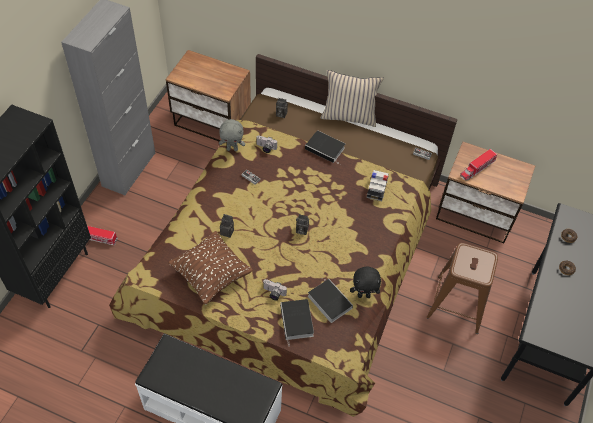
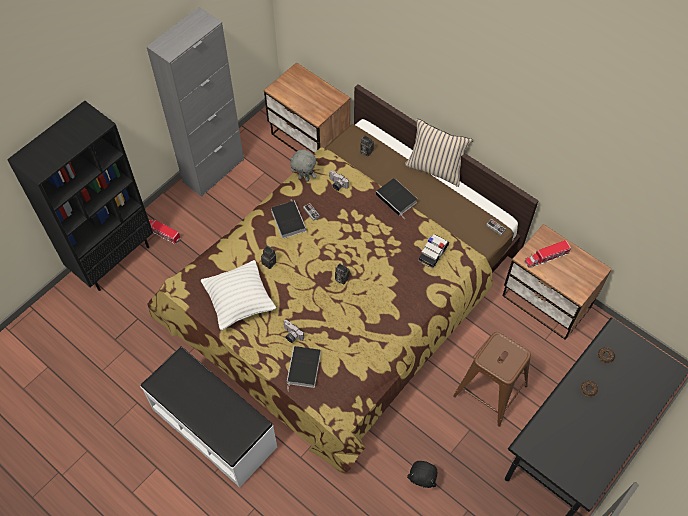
camera: 20 degrees right, 5 degrees up
brown pillow [168,231,253,305] -> white pillow [201,260,276,330]
book [308,278,353,323] -> book moved to [271,201,306,239]
black plush toy [350,266,381,298] -> black plush toy moved to [407,461,437,488]

